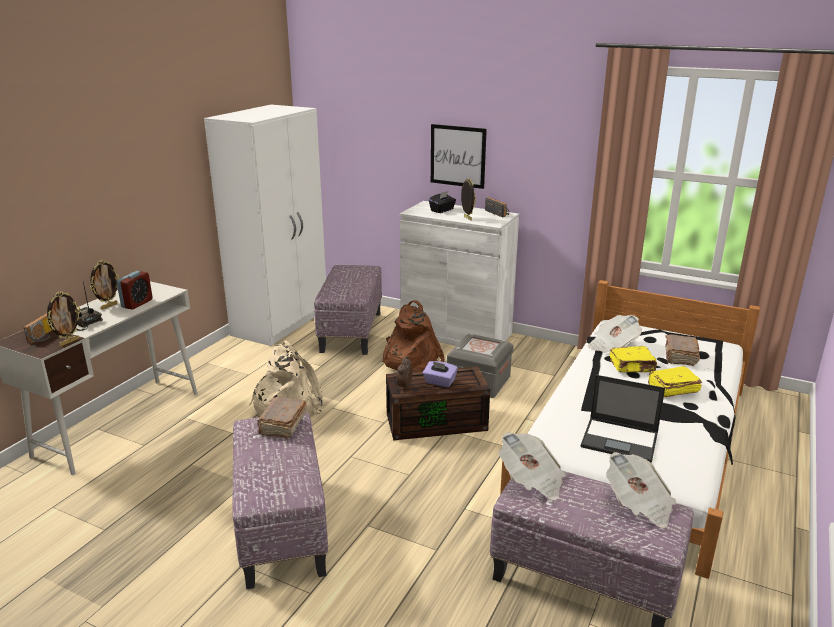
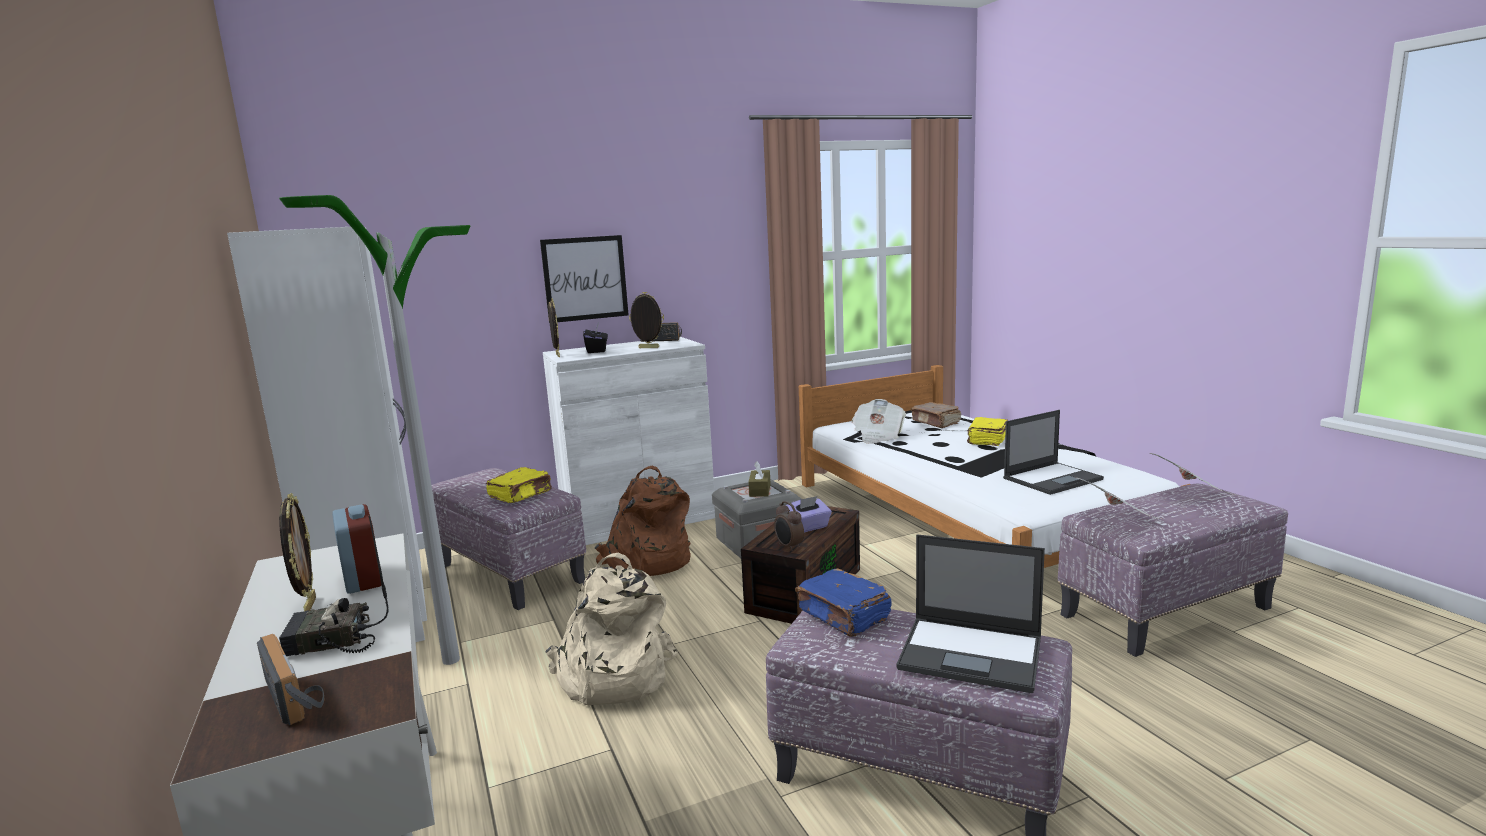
camera: 50 degrees left, 10 degrees down
picture frame [47,291,81,346] -> picture frame moved to [548,298,560,357]
brown book [257,397,307,439] -> blue book [795,568,892,637]
yellow book [609,346,657,372] -> yellow book moved to [486,467,552,503]
none -> floor lamp [279,195,470,665]
none -> brown tissue box [748,462,770,497]
none -> laptop [896,534,1045,693]

